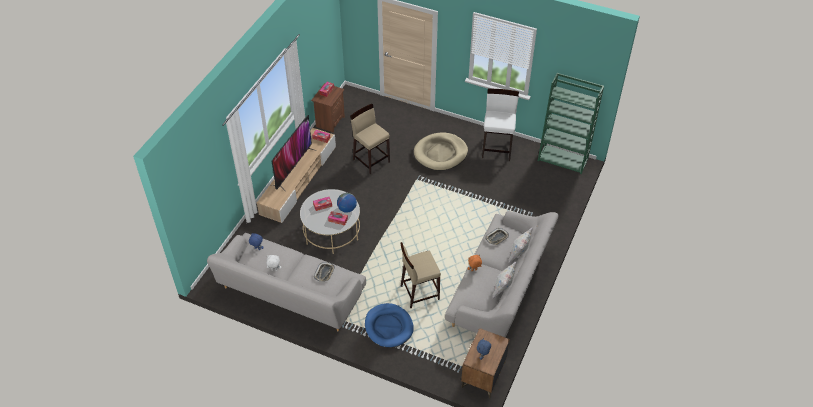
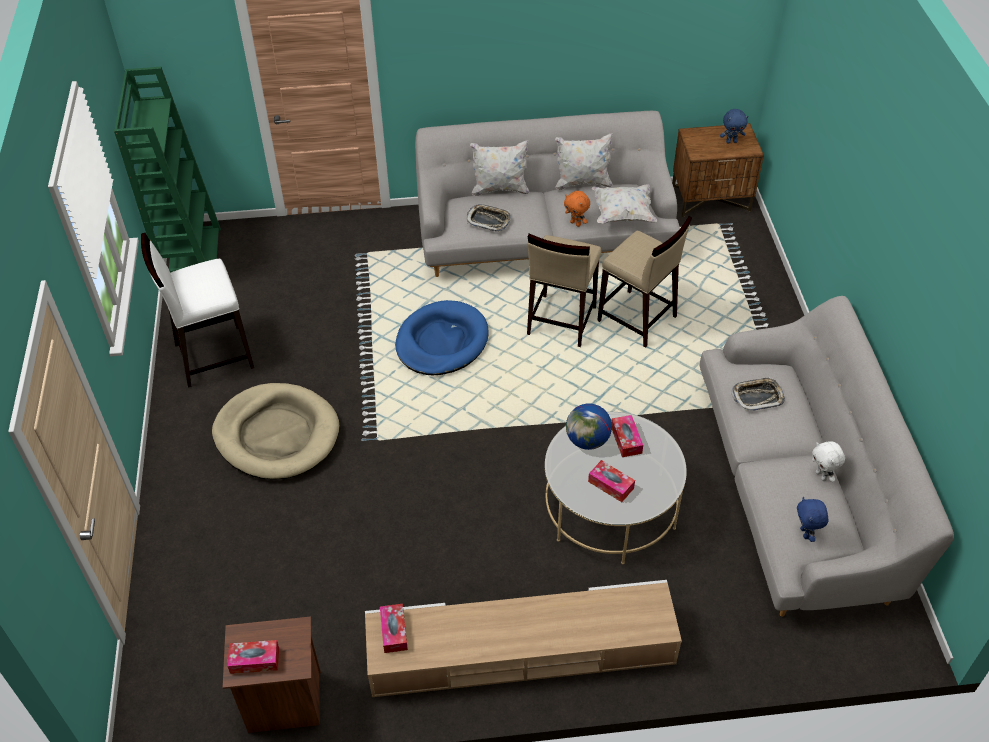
camera: 120 degrees left, 0 degrees up
television [272,115,314,189] -> none
beige stool [350,104,390,175] -> beige stool moved to [527,234,601,347]
blue dog bed [365,303,414,347] -> blue dog bed moved to [395,300,489,375]
none -> white pillow [592,184,657,223]

